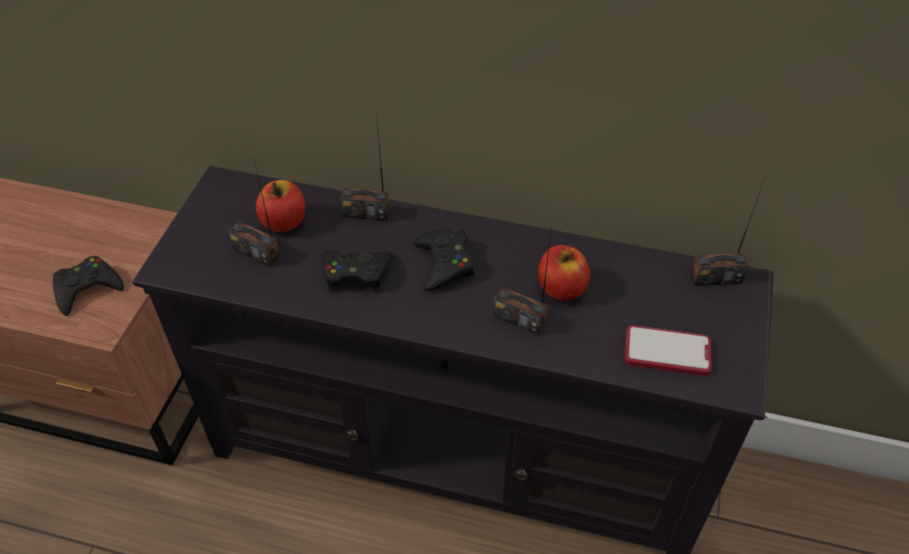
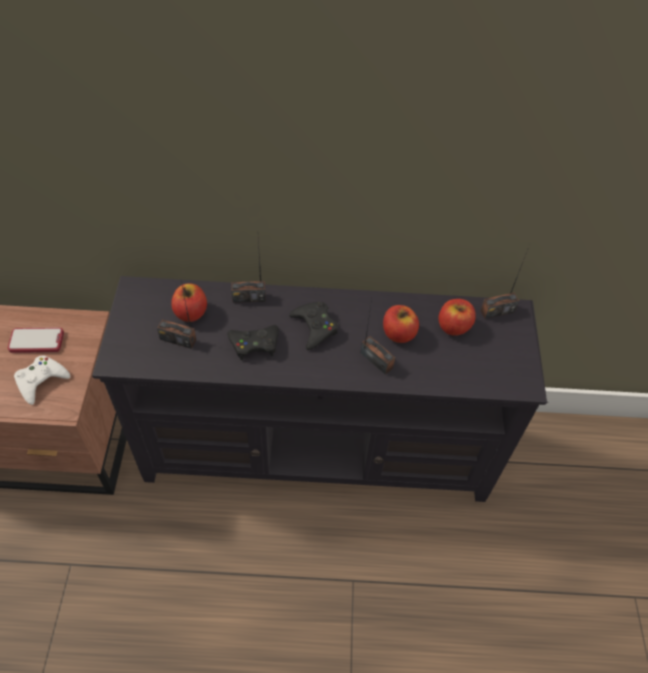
camera: 15 degrees left, 5 degrees up
black game controller [53,256,124,316] -> white game controller [14,355,70,405]
radio [493,231,551,335] -> radio turned 150 degrees counterclockwise [360,299,396,374]
phone [625,325,711,376] -> phone moved to [8,328,64,353]
none -> apple [438,299,476,336]

